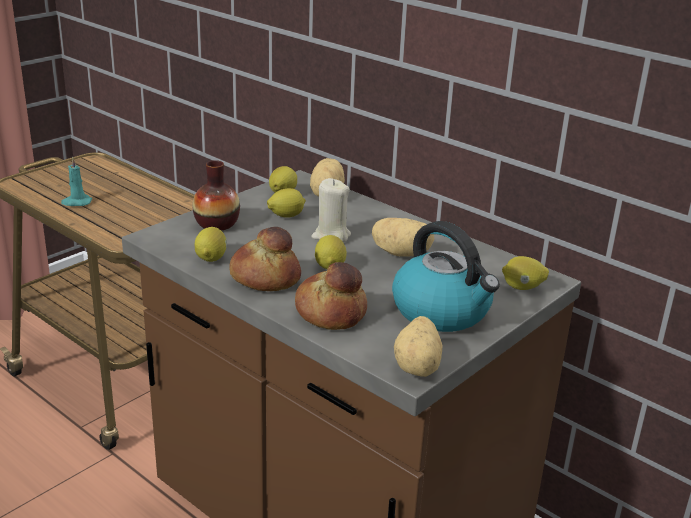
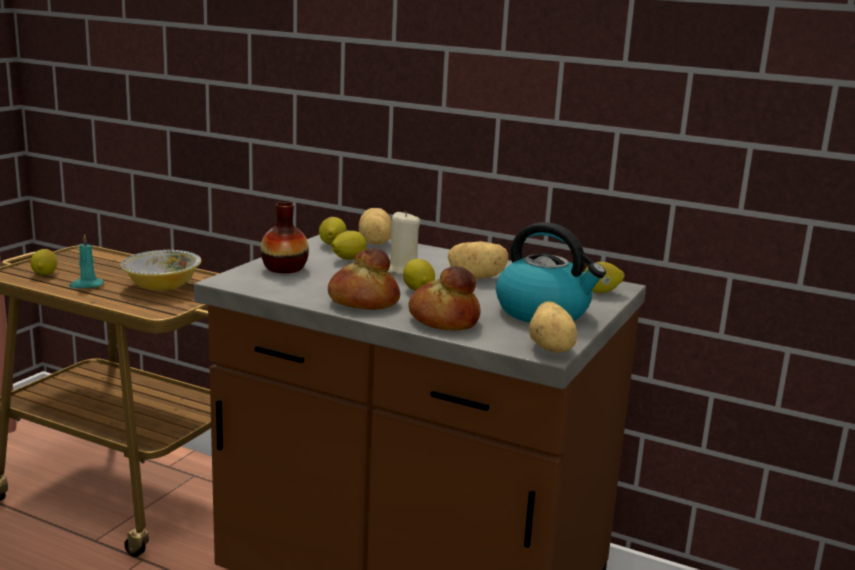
camera: 15 degrees left, 10 degrees down
lemon [195,227,227,262] -> lemon moved to [31,249,58,275]
none -> bowl [120,250,201,290]

